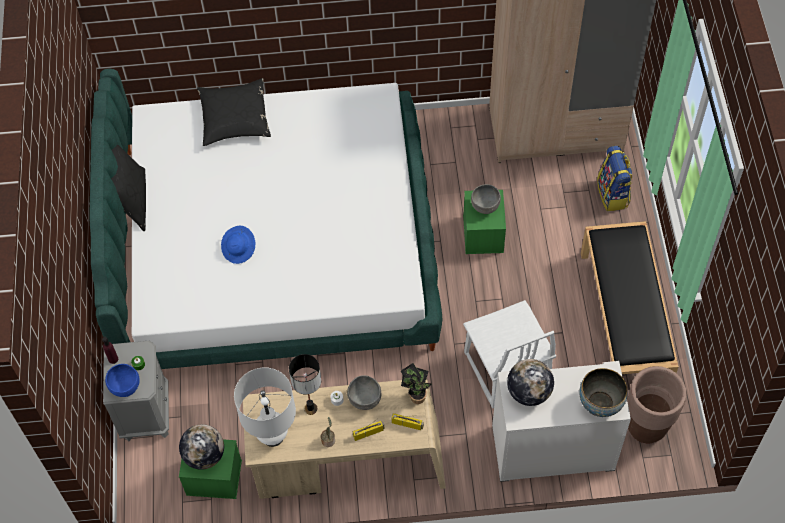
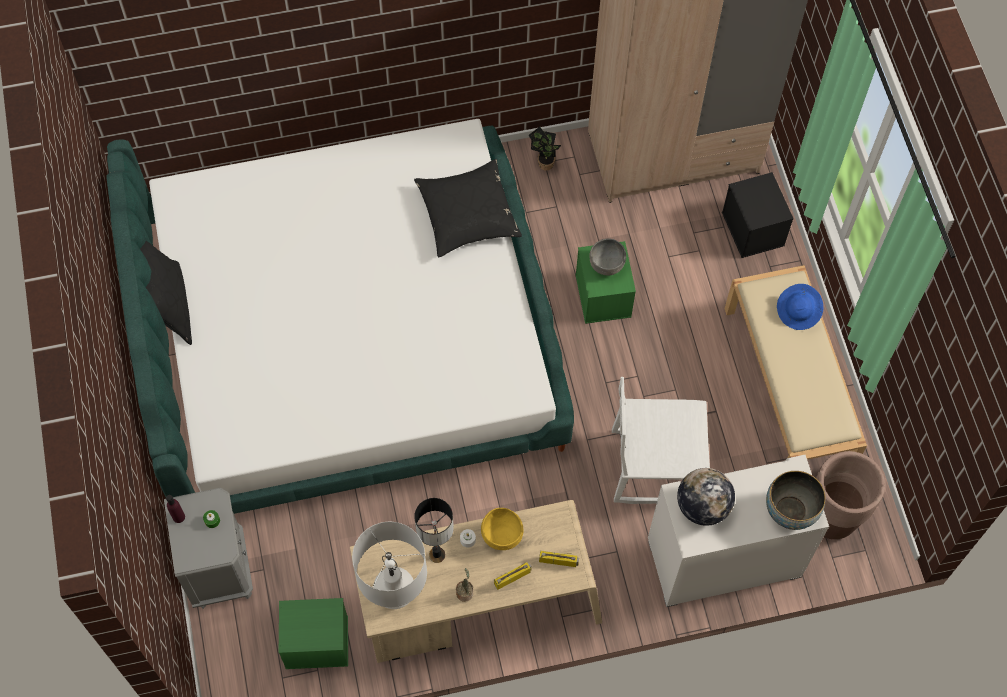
camera: 10 degrees left, 5 degrees up
blue bowl [105,364,140,397] -> none
globe [179,424,224,470] -> none
black pillow [197,78,271,146] -> black pillow moved to [414,159,522,257]
blue hat [221,226,255,264] -> blue hat moved to [777,284,823,330]
grey bowl [347,375,381,410] -> yellow bowl [481,508,524,550]
potted plant [401,363,432,404] -> potted plant moved to [528,126,561,170]
white chair [463,300,556,409] -> white chair turned 120 degrees clockwise [612,377,710,504]
black bench [581,221,679,374] -> beige bench [724,265,867,460]
backpack [597,146,632,211] -> black storage box [722,172,794,258]

